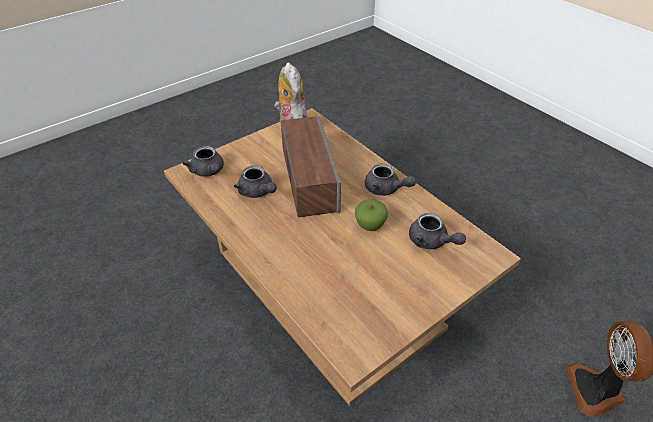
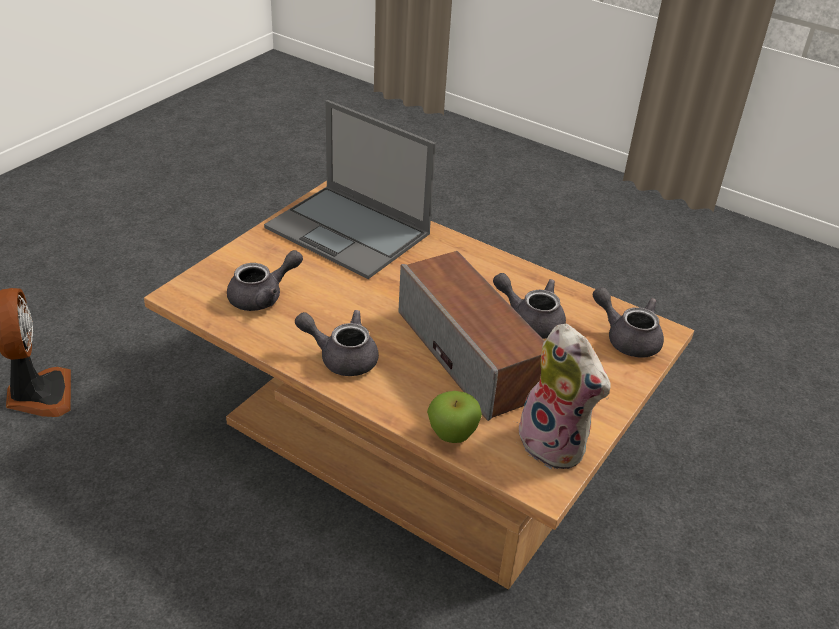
camera: 160 degrees right, 5 degrees down
apple [355,199,388,231] -> apple moved to [427,391,482,443]
grey teapot [409,213,466,249] -> grey teapot turned 120 degrees clockwise [227,250,303,311]
none -> laptop [264,100,436,279]

